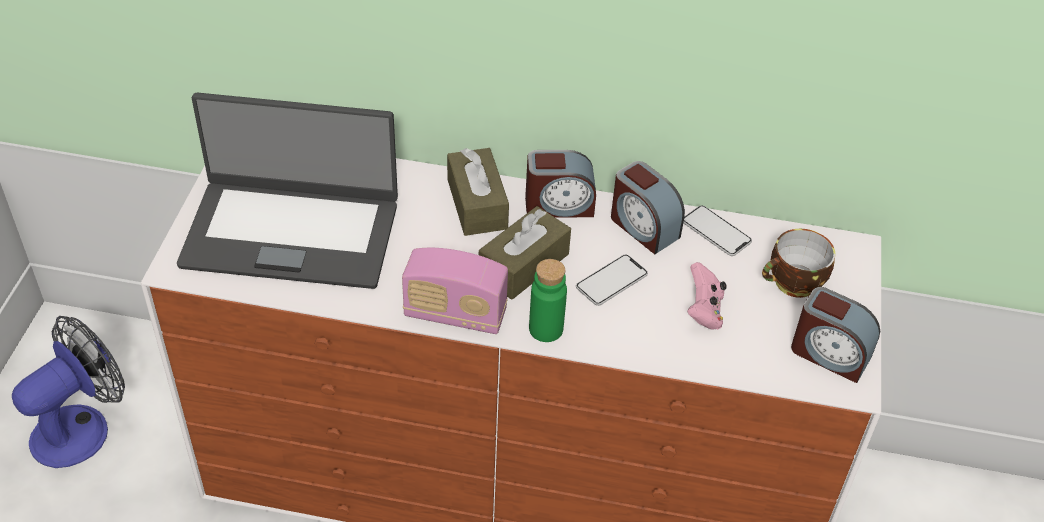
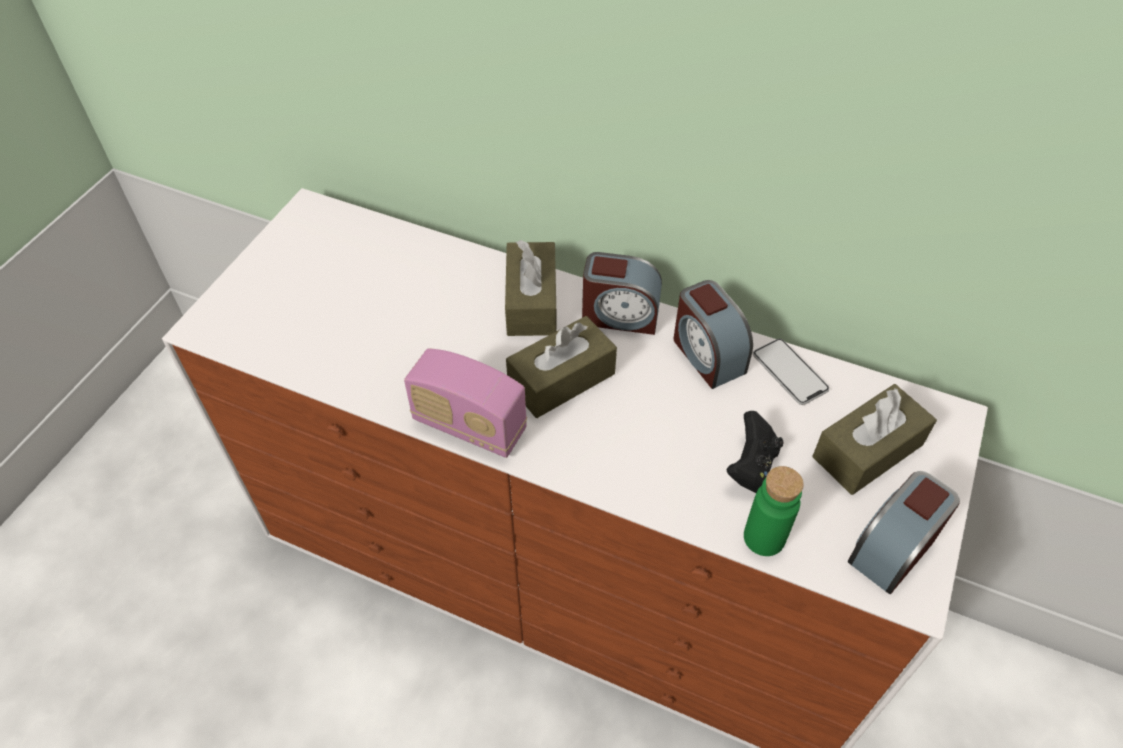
camera: 15 degrees right, 5 degrees up
fan [12,316,125,468] -> none
laptop [177,93,398,289] -> none
green bottle [529,259,567,342] -> green bottle moved to [744,466,803,556]
phone [576,255,648,306] -> none
pink game controller [687,262,726,330] -> black game controller [726,411,784,493]
cup [762,229,836,298] -> brown tissue box [813,384,937,495]
alarm clock [791,287,880,383] -> alarm clock turned 90 degrees clockwise [848,471,960,594]

